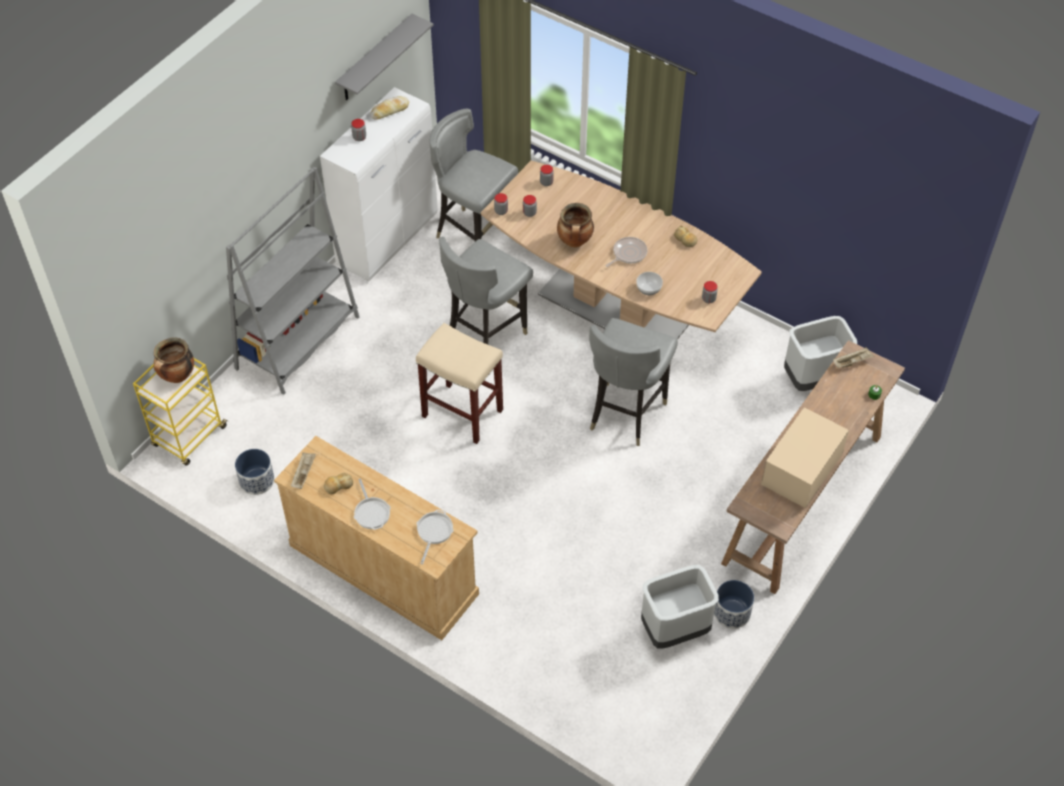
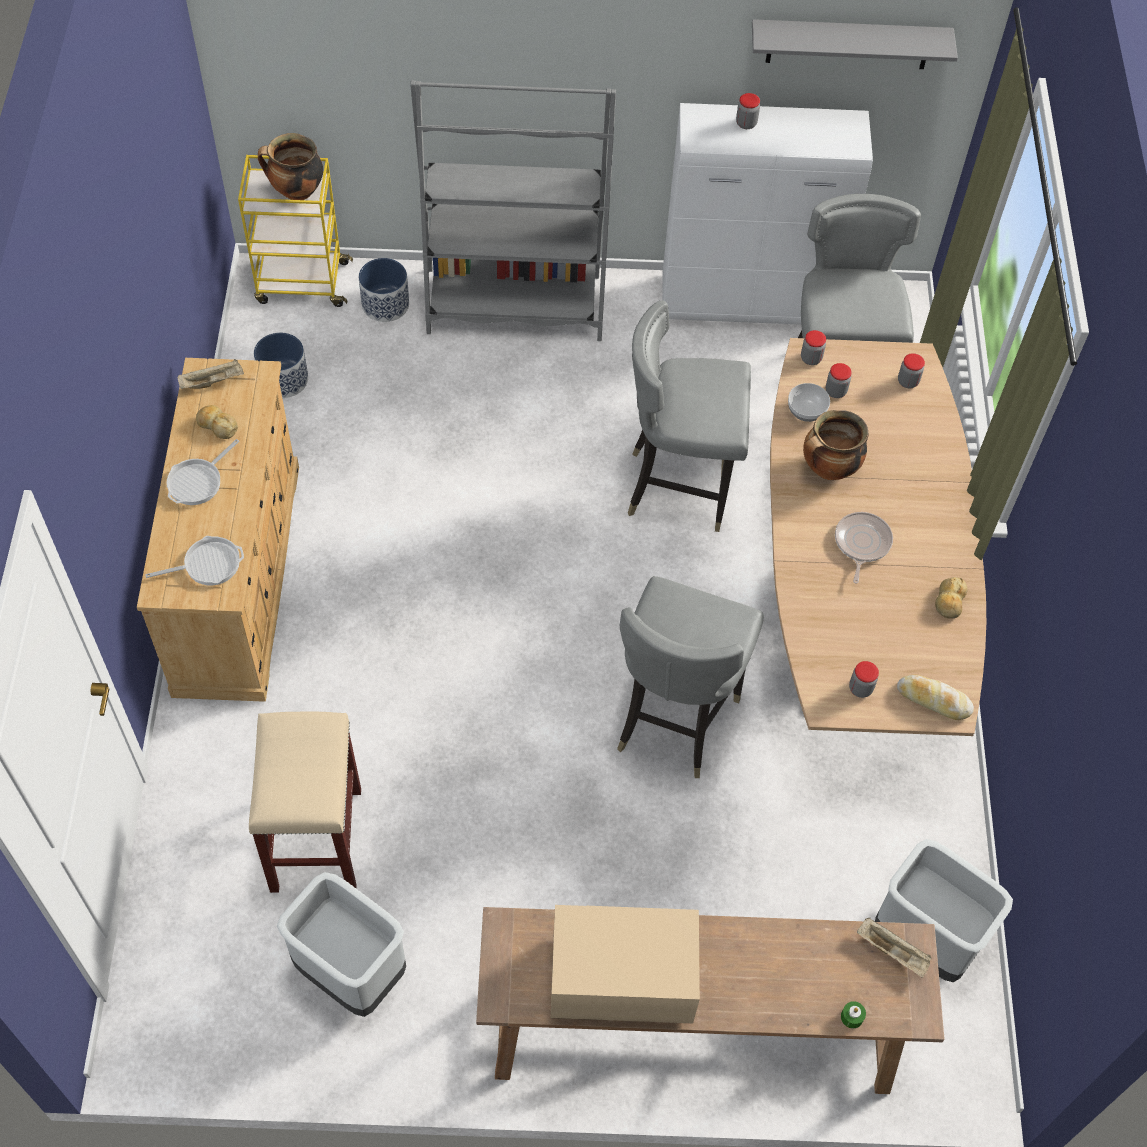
camera: 55 degrees right, 5 degrees up
bread [370,96,409,120] -> bread moved to [897,675,974,720]
beige stool [416,323,503,444] -> beige stool moved to [249,712,361,893]
grey chair [589,318,678,446] -> grey chair turned 60 degrees counterclockwise [617,576,764,778]
frying pan [606,237,648,267] -> frying pan turned 90 degrees counterclockwise [835,512,893,584]
bowl [636,272,663,295] -> bowl moved to [788,383,830,422]
planter [714,580,754,629] -> planter moved to [359,258,409,322]

